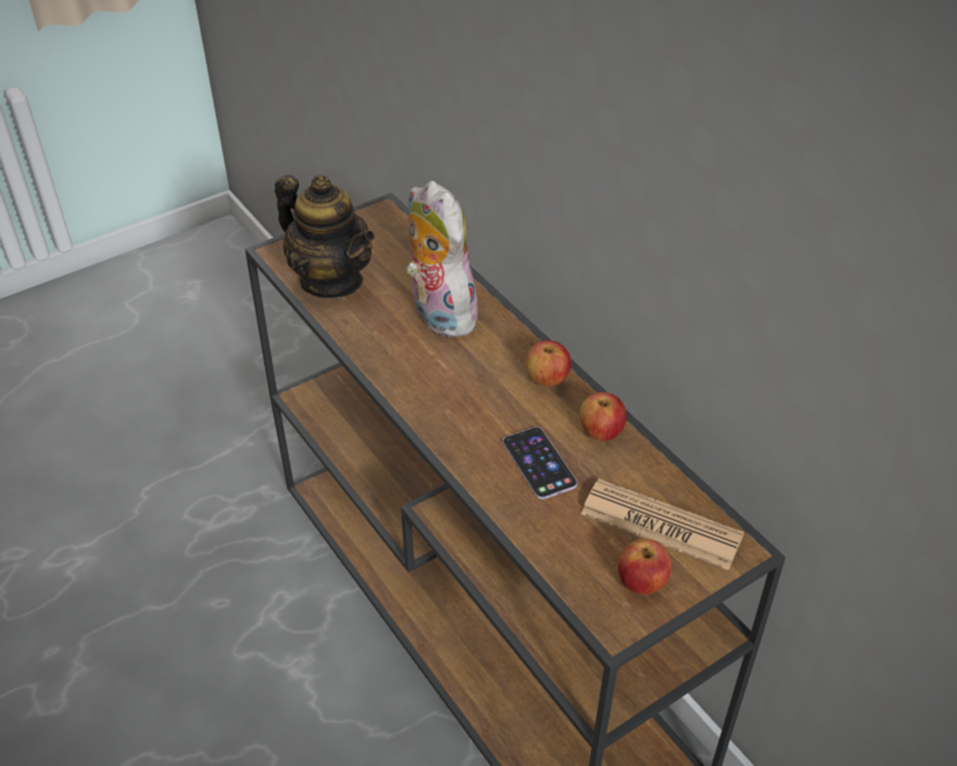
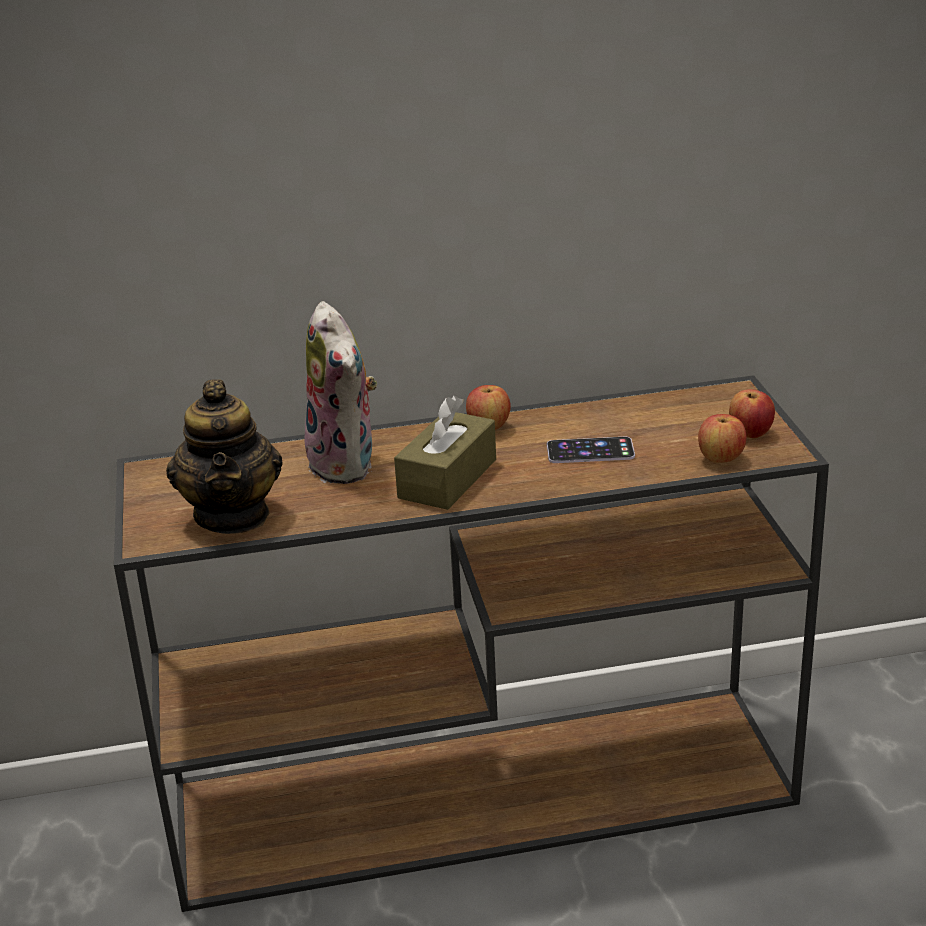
camera: 65 degrees left, 15 degrees down
teapot [275,175,375,298] -> teapot turned 105 degrees clockwise [166,379,283,534]
plush toy [406,181,478,337] -> plush toy turned 105 degrees counterclockwise [305,301,377,484]
apple [580,392,627,441] -> apple moved to [698,414,746,463]
newspaper [581,479,744,570] -> none
none -> brown tissue box [394,396,496,510]

